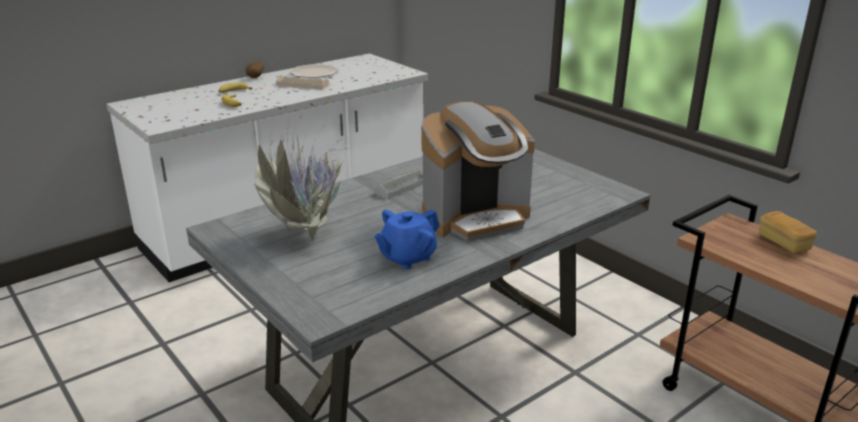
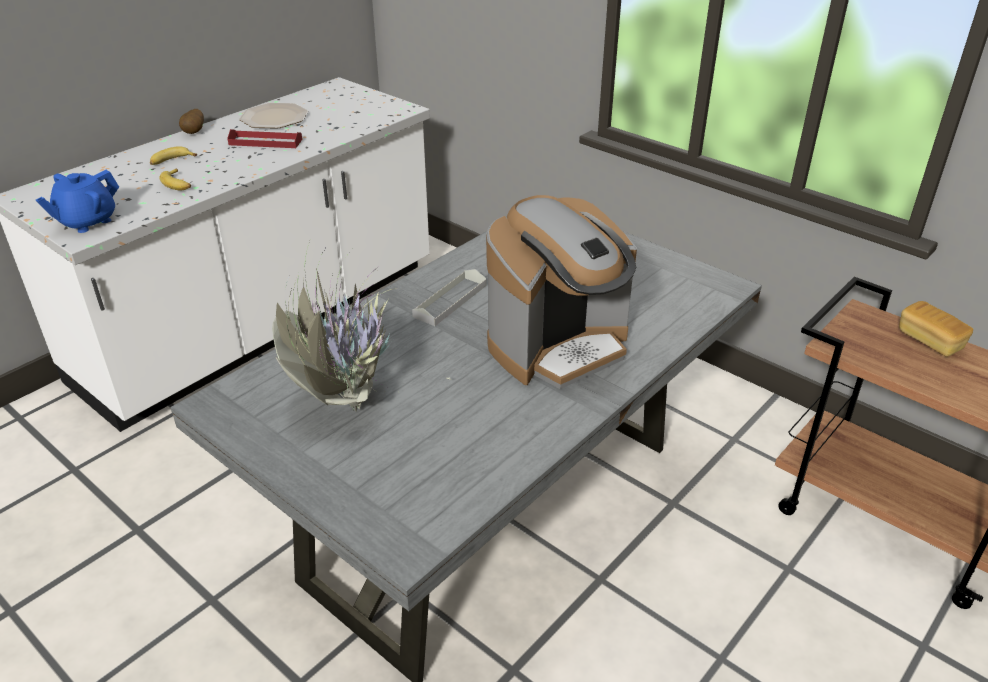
camera: 10 degrees left, 10 degrees up
beige tray [276,75,329,90] -> red tray [227,129,302,148]
blue teapot [374,209,440,269] -> blue teapot moved to [36,170,119,233]

